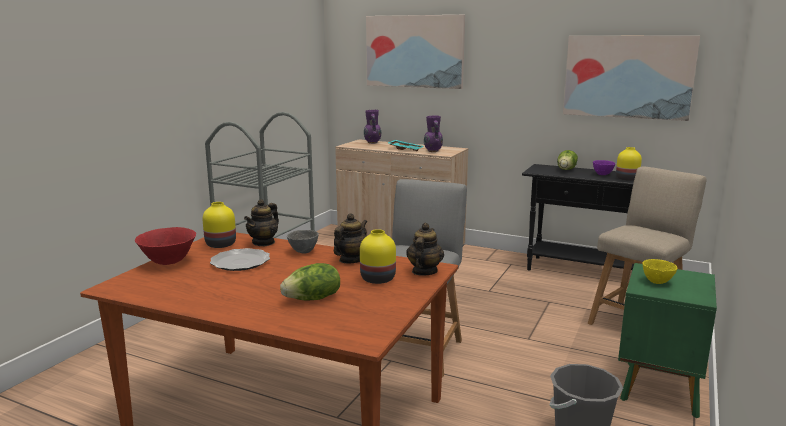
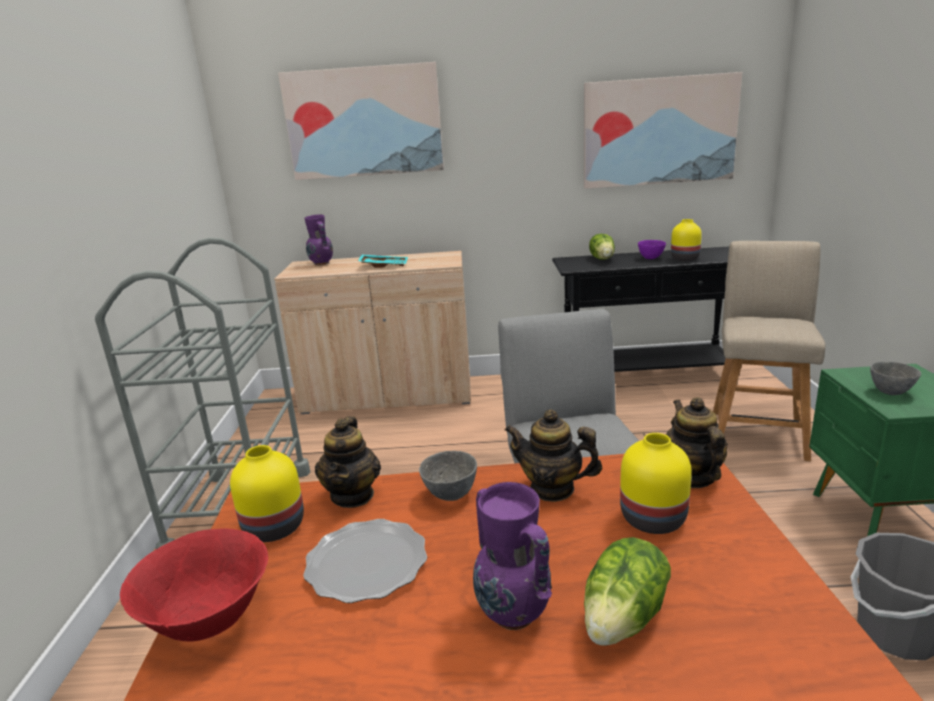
camera: 25 degrees left, 5 degrees up
teapot [334,213,367,263] -> teapot turned 75 degrees counterclockwise [505,410,602,502]
purple vase [424,115,443,152] -> purple vase moved to [473,482,552,630]
yellow bowl [643,259,677,284] -> grey bowl [870,361,921,395]

